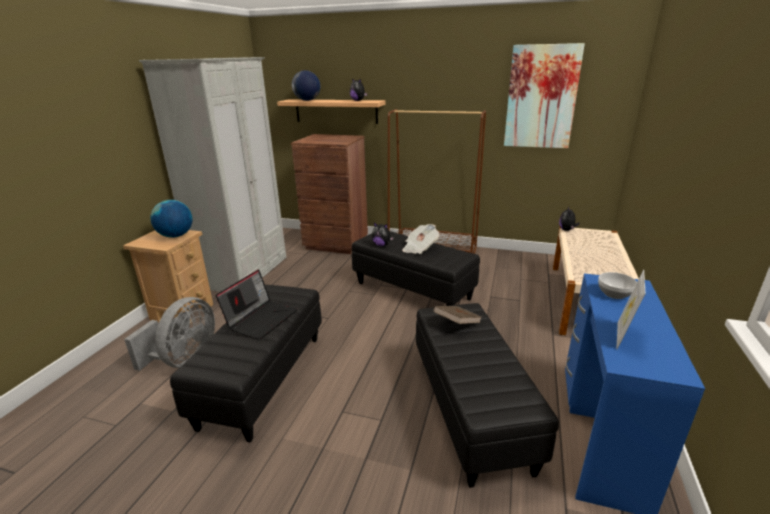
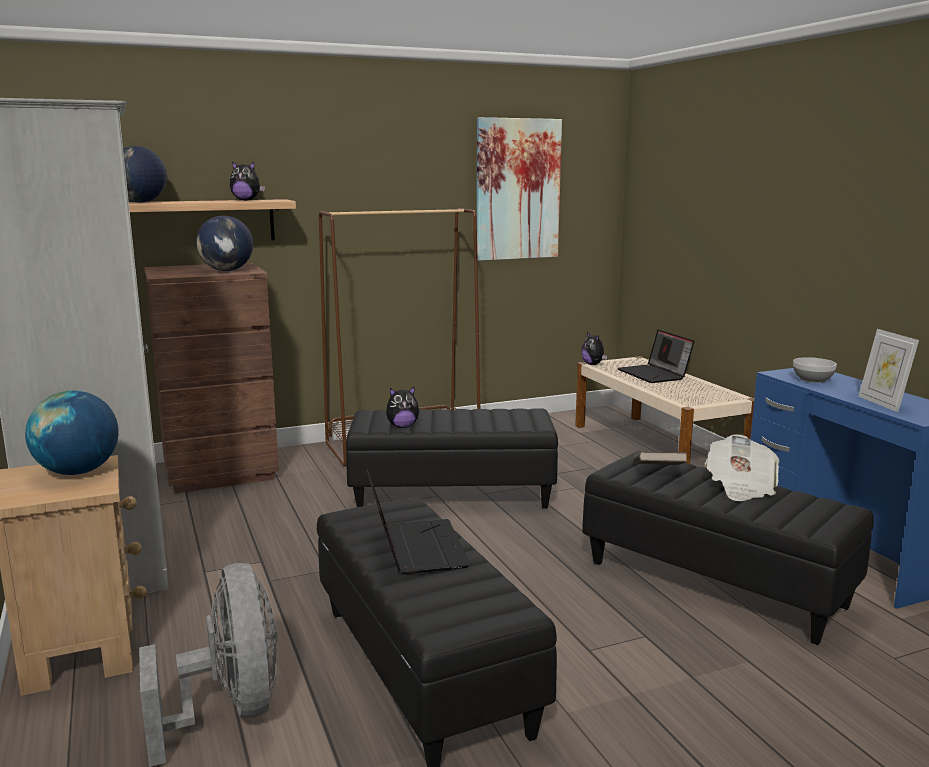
camera: 40 degrees left, 10 degrees down
newspaper [402,224,439,254] -> newspaper moved to [705,434,779,501]
none -> globe [196,216,253,271]
none -> laptop [618,330,694,383]

